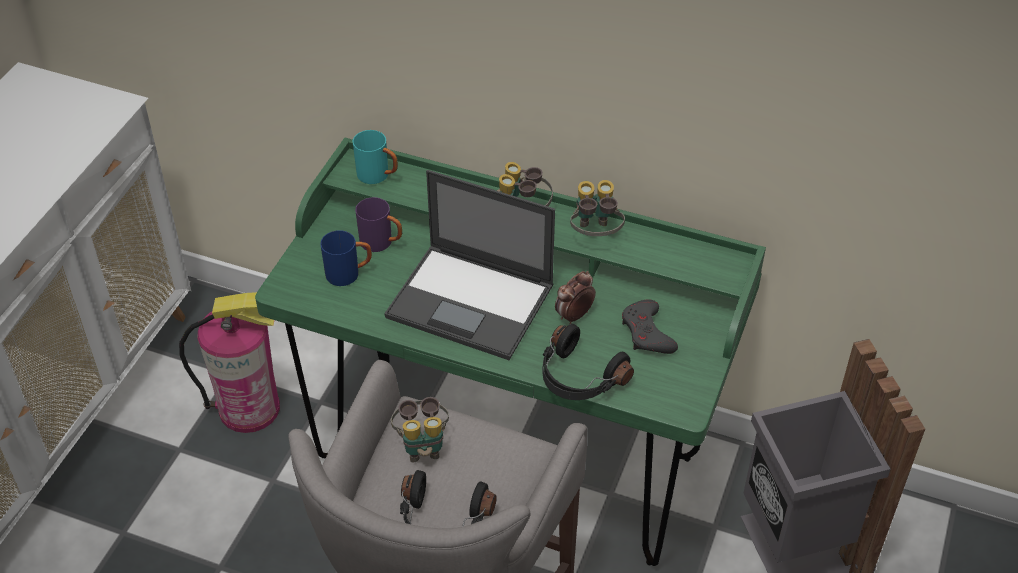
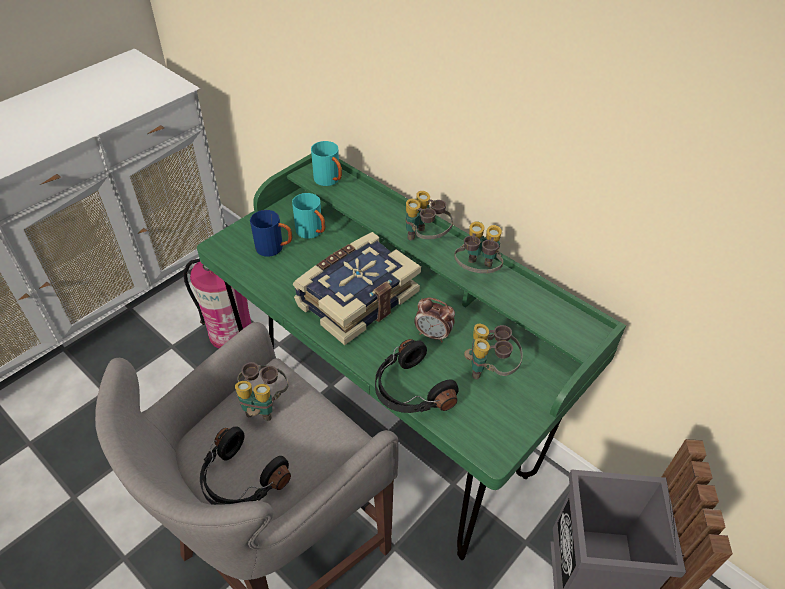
camera: 20 degrees right, 0 degrees up
purple mug [355,197,402,252] -> turquoise mug [292,193,325,239]
laptop [384,170,555,360] -> book [292,232,421,345]
alarm clock [555,271,596,324] -> alarm clock turned 135 degrees counterclockwise [414,297,455,342]
grey game controller [622,299,678,354] -> binoculars [464,324,523,379]

